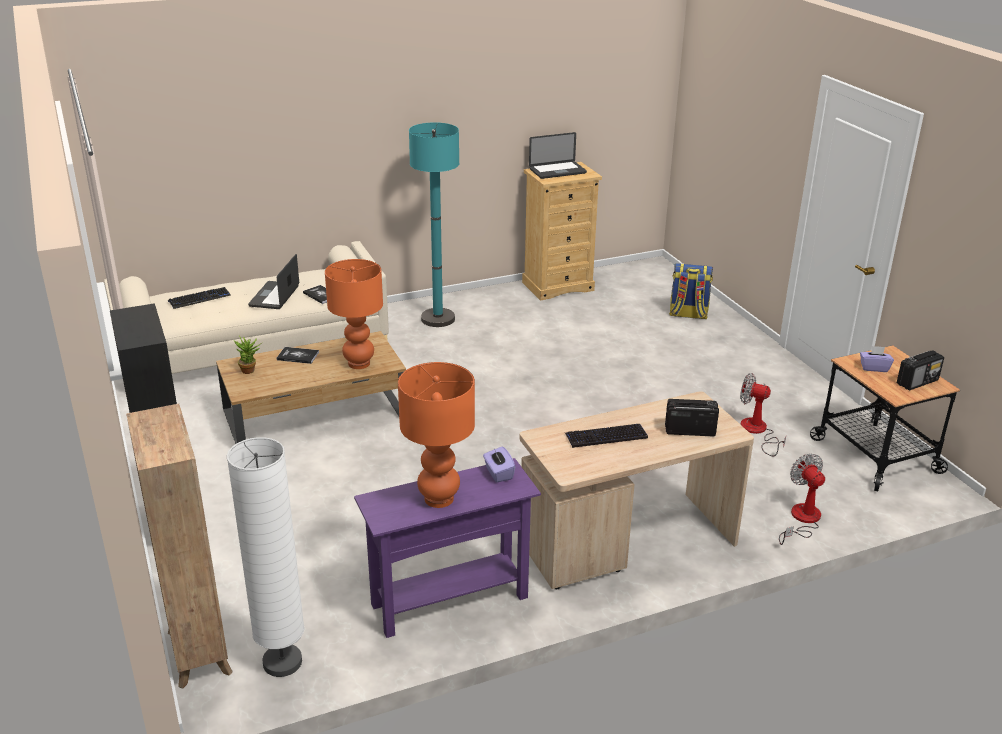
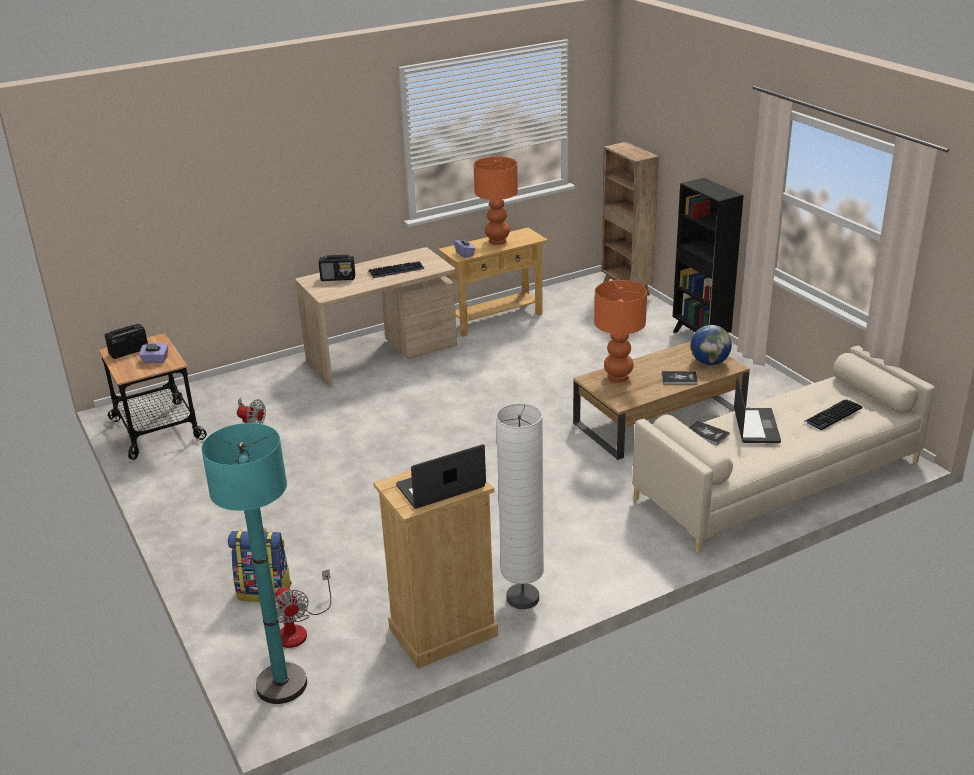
camera: 175 degrees right, 0 degrees up
white floor lamp [227,437,305,677] -> white floor lamp moved to [496,403,544,609]
potted plant [233,336,263,374] -> globe [691,325,732,365]
purple console table [354,458,541,638] -> beige console table [438,227,548,337]
turquoise floor lamp [409,122,459,327] -> turquoise floor lamp moved to [201,423,307,704]
fan [779,454,825,545] -> fan moved to [275,569,331,648]

